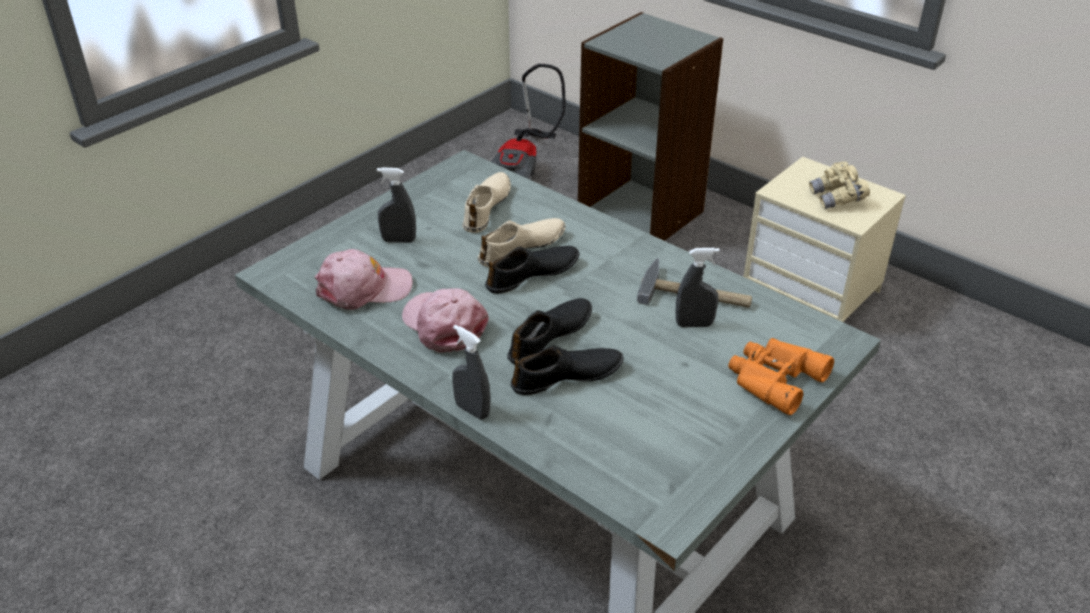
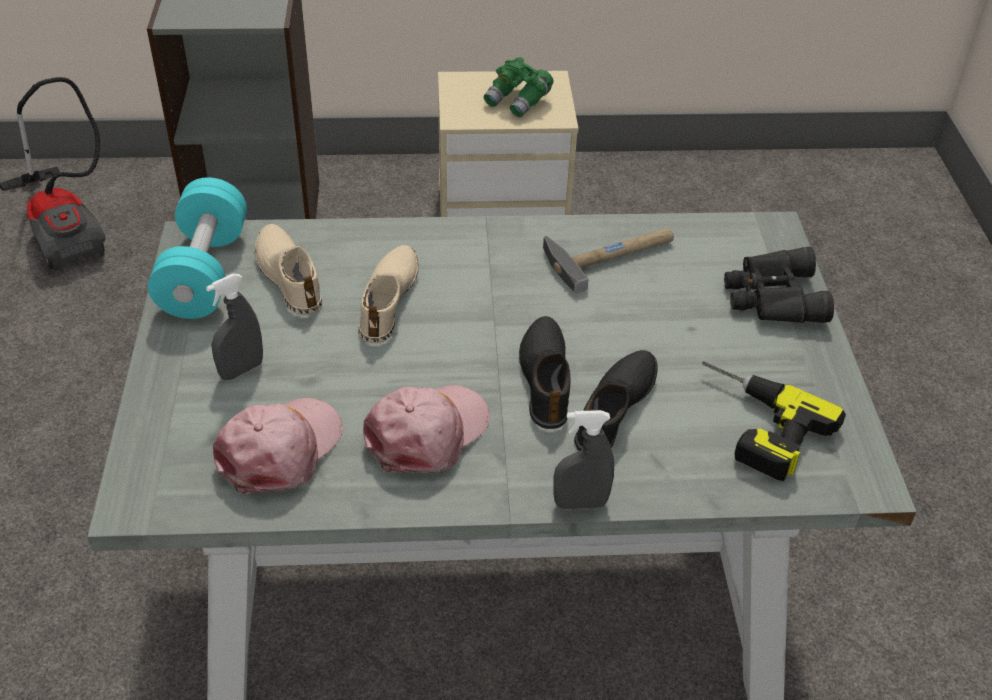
camera: 45 degrees left, 5 degrees up
pink cap [402,288,489,353] -> pink cap turned 120 degrees clockwise [363,385,490,473]
black shoe [485,246,579,294] -> none
grey spray bottle [676,248,720,327] -> none
orange binoculars [728,338,834,415] -> black binoculars [724,247,834,323]
beige binoculars [809,161,870,209] -> green binoculars [483,57,554,117]
none -> turquoise dumbbell [148,177,247,319]
none -> power drill [702,362,846,481]

